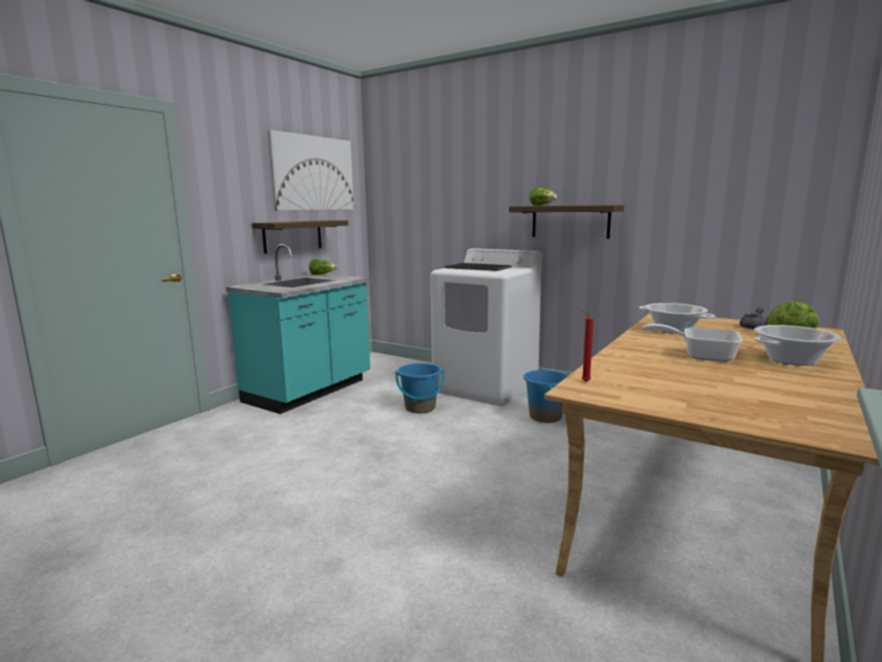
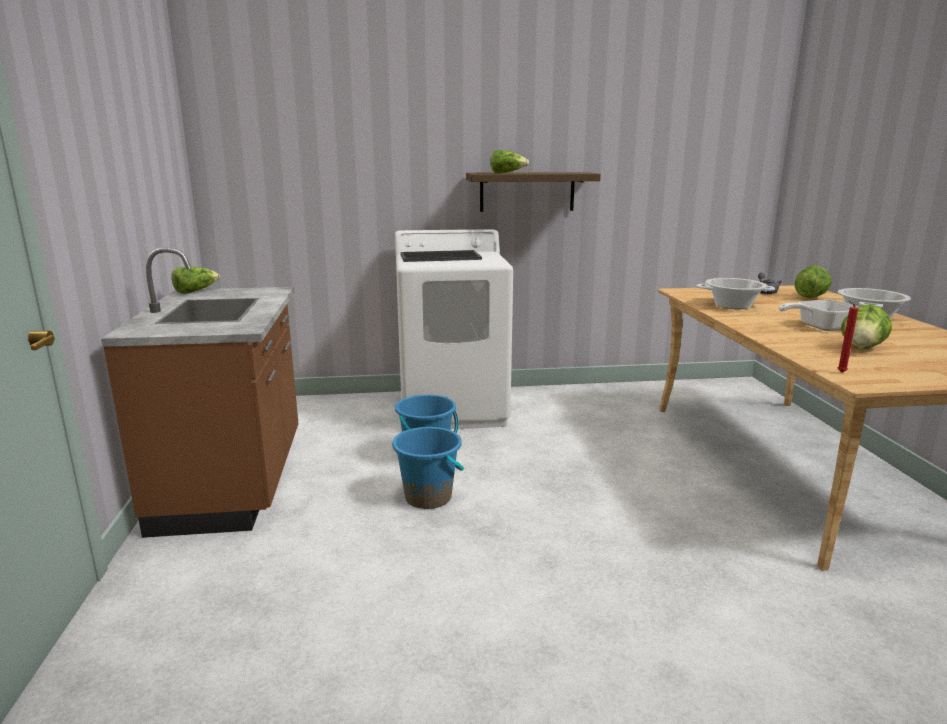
camera: 40 degrees left, 5 degrees up
turquoise counter [226,244,371,414] -> brown counter [101,247,298,538]
shelf [252,220,348,254] -> none
picture [267,130,354,210] -> none
blue bucket [524,370,569,423] -> blue bucket moved to [392,427,464,509]
none -> lettuce [841,304,892,349]

